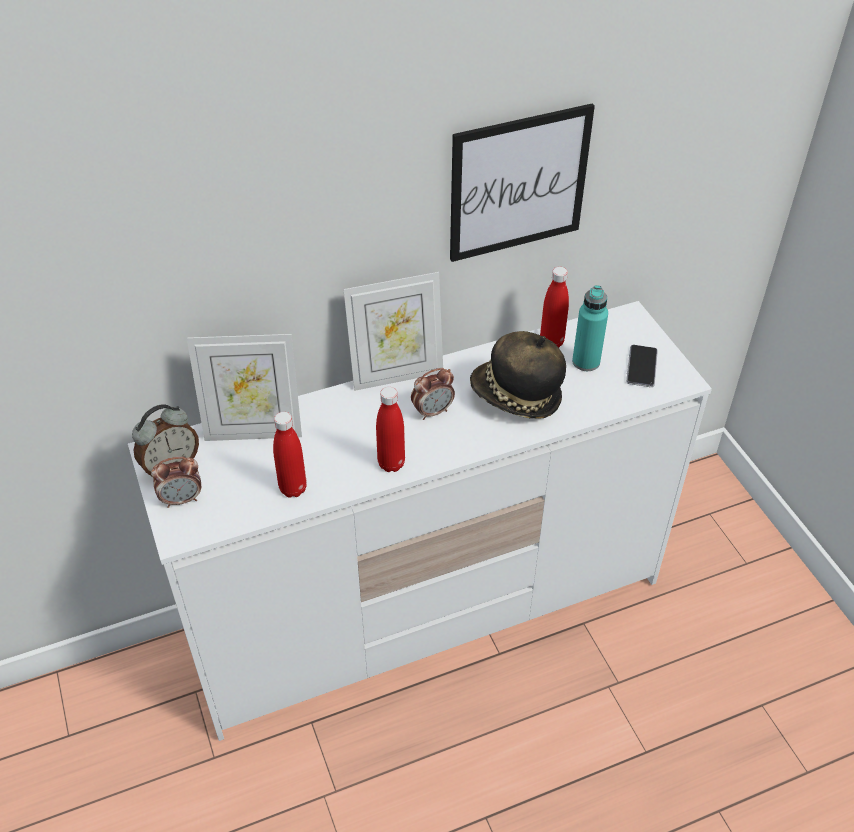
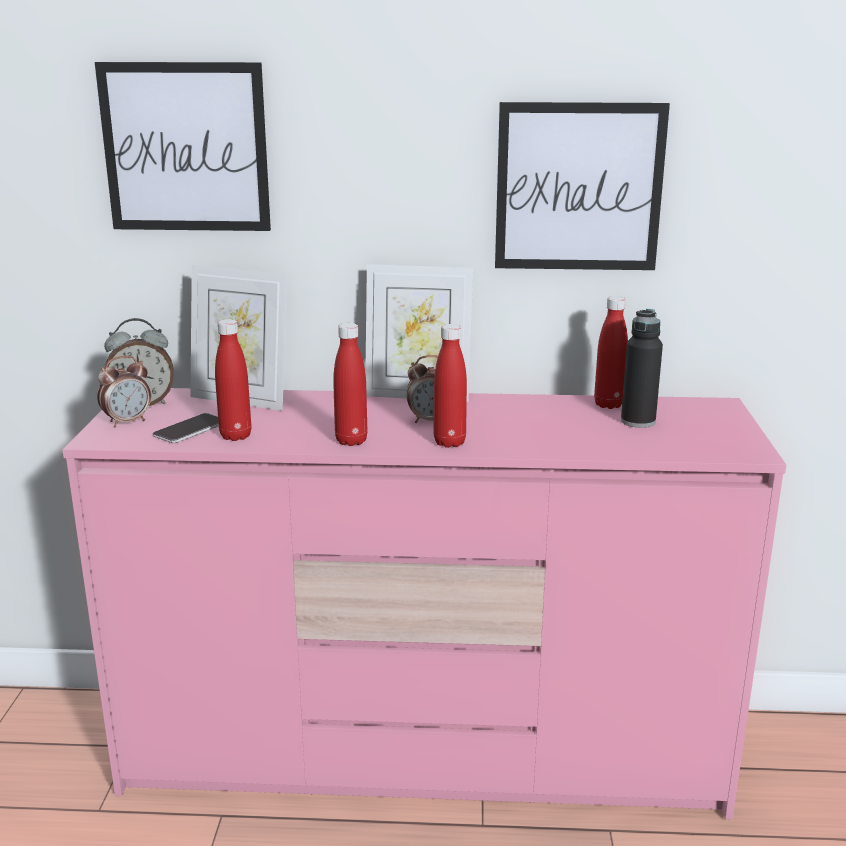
camera: 25 degrees right, 25 degrees down
white dresser [128,301,712,741] -> pink dresser [62,388,786,819]
alarm clock [151,457,201,508] -> alarm clock turned 45 degrees counterclockwise [97,356,151,427]
hat [470,331,566,419] -> none
turquoise bottle [572,285,608,371] -> black bottle [621,309,663,428]
phone [626,345,658,387] -> phone moved to [153,413,219,443]
none -> picture [95,62,271,231]
none -> red bottle [433,324,467,448]

